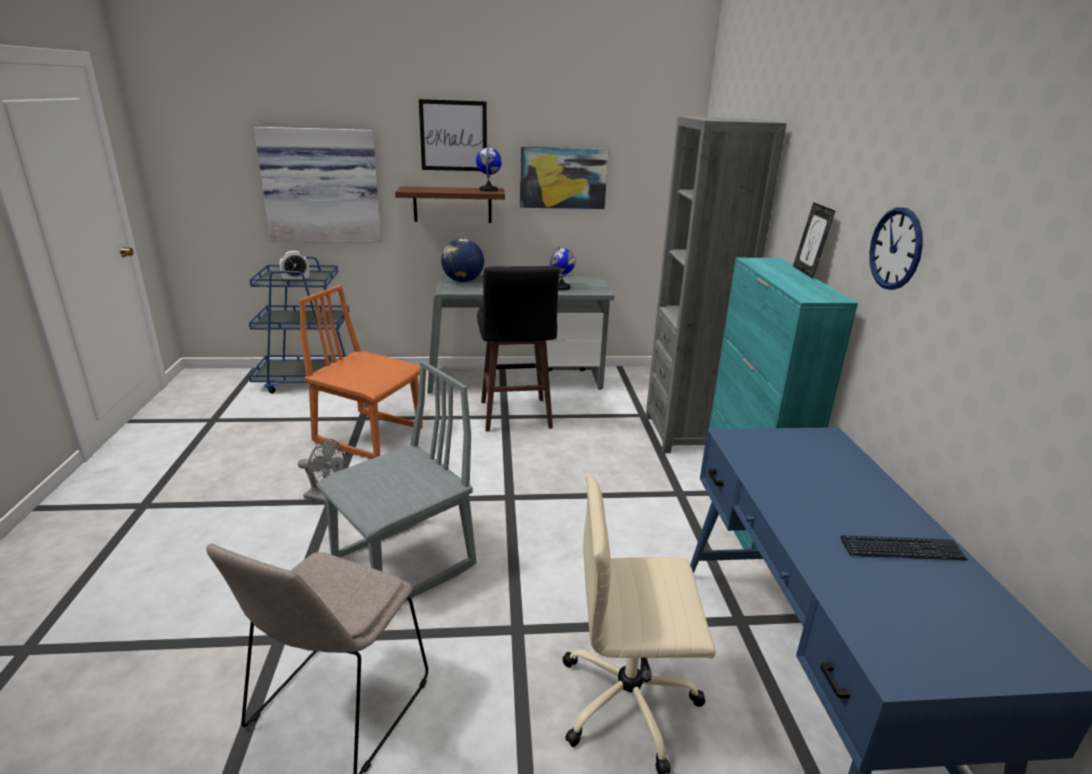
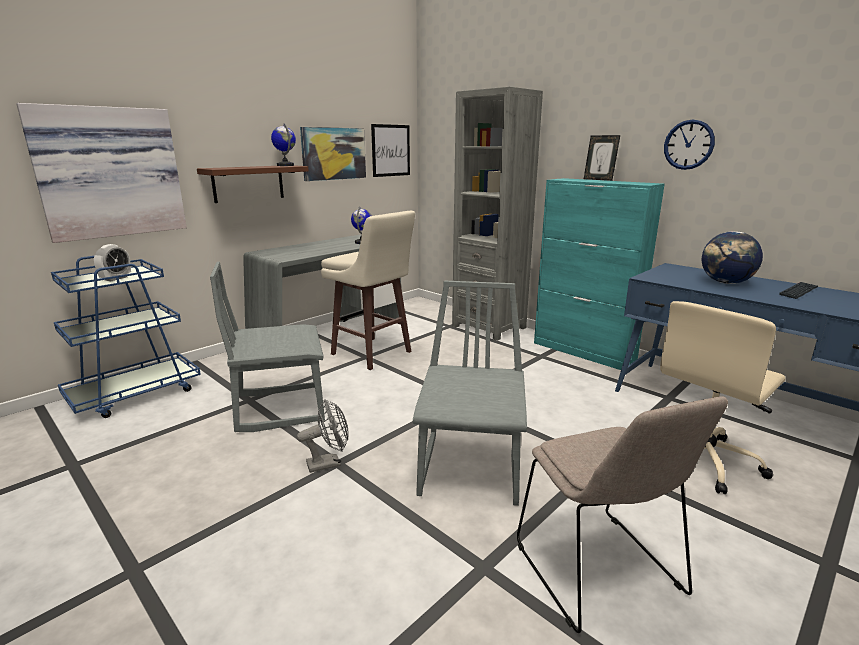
camera: 40 degrees left, 5 degrees down
orange chair [299,285,423,459] -> grey chair [210,262,325,432]
picture [419,99,487,171] -> picture moved to [371,124,410,177]
globe [441,239,484,282] -> globe moved to [702,231,763,284]
black stool [477,266,559,432] -> beige stool [321,211,415,370]

